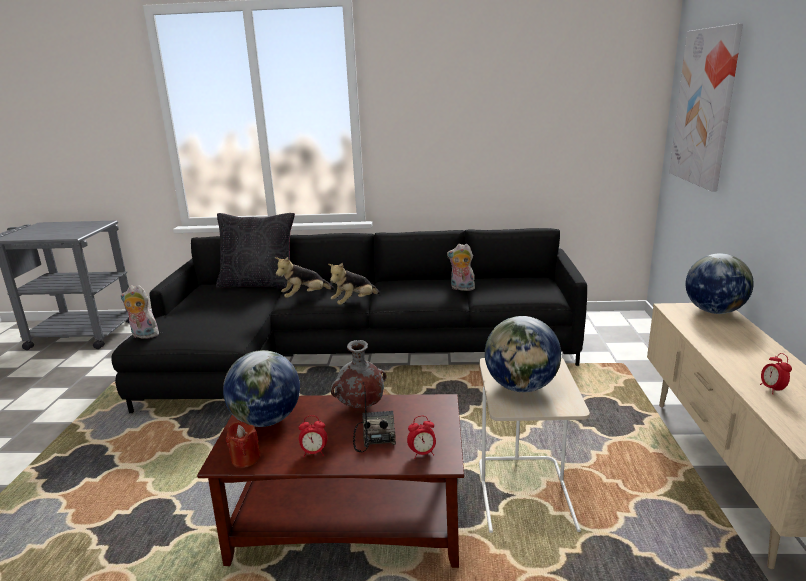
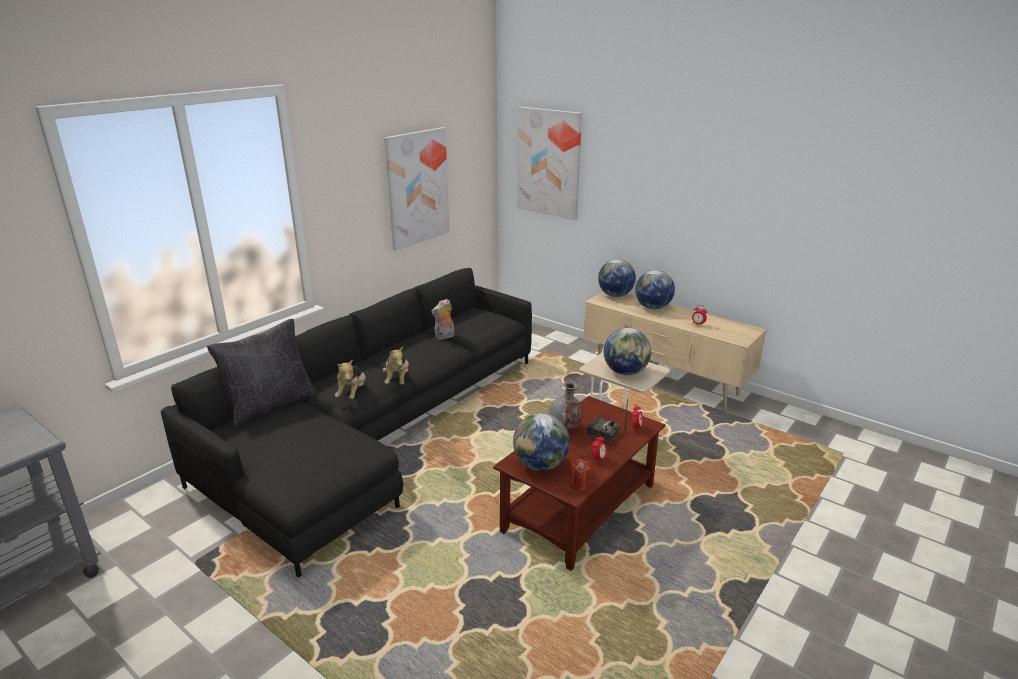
camera: 55 degrees left, 5 degrees up
plush toy [121,285,159,339] -> none
none -> picture [384,127,449,251]
none -> globe [635,270,675,309]

